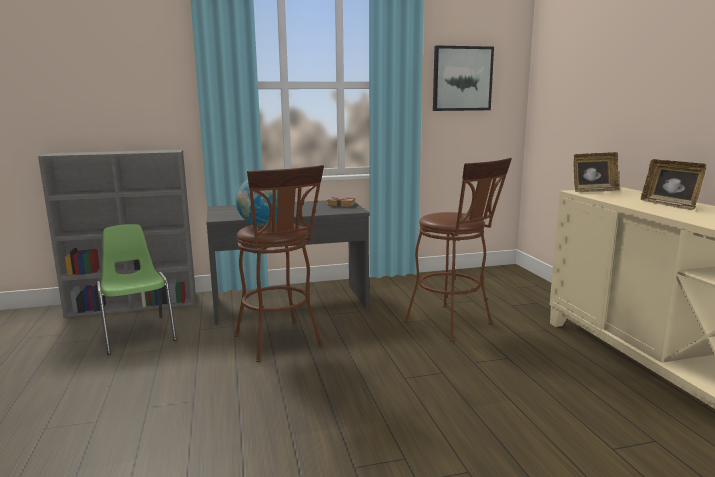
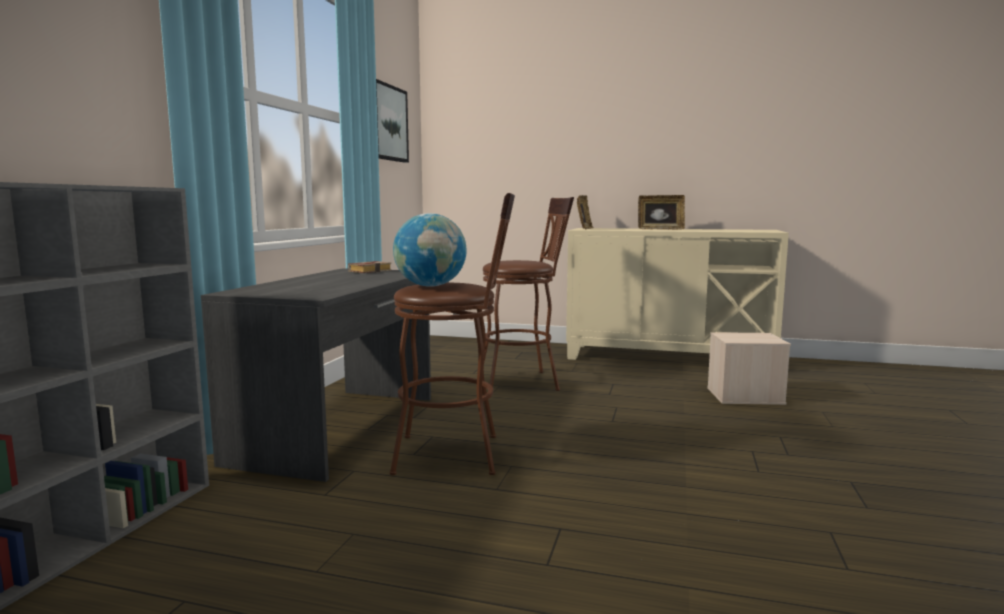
camera: 60 degrees left, 5 degrees down
green chair [97,224,177,355] -> none
none -> beige storage box [707,332,791,405]

